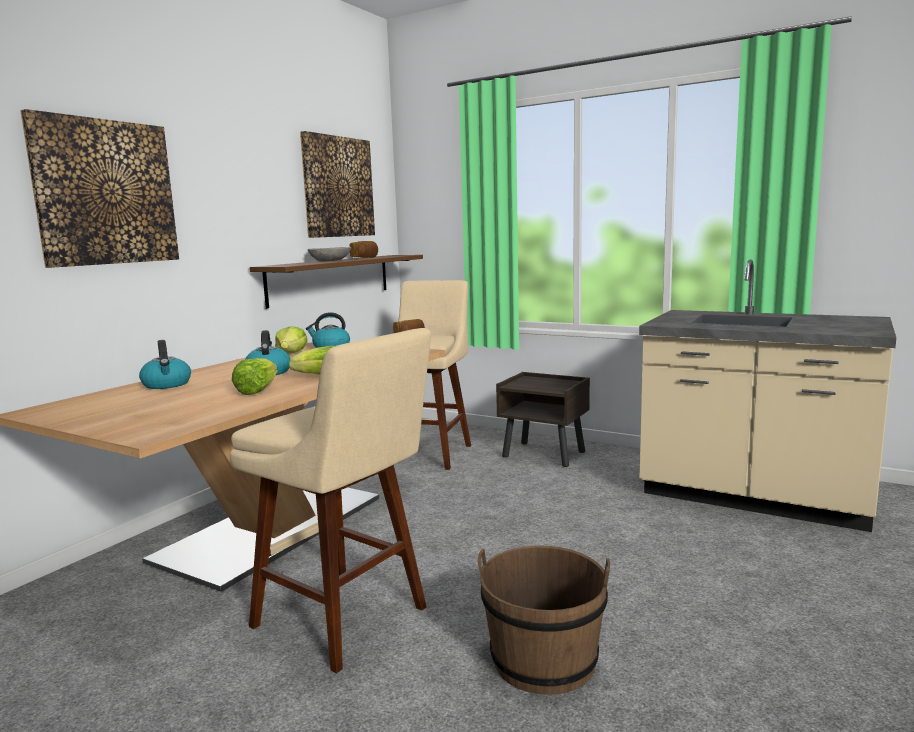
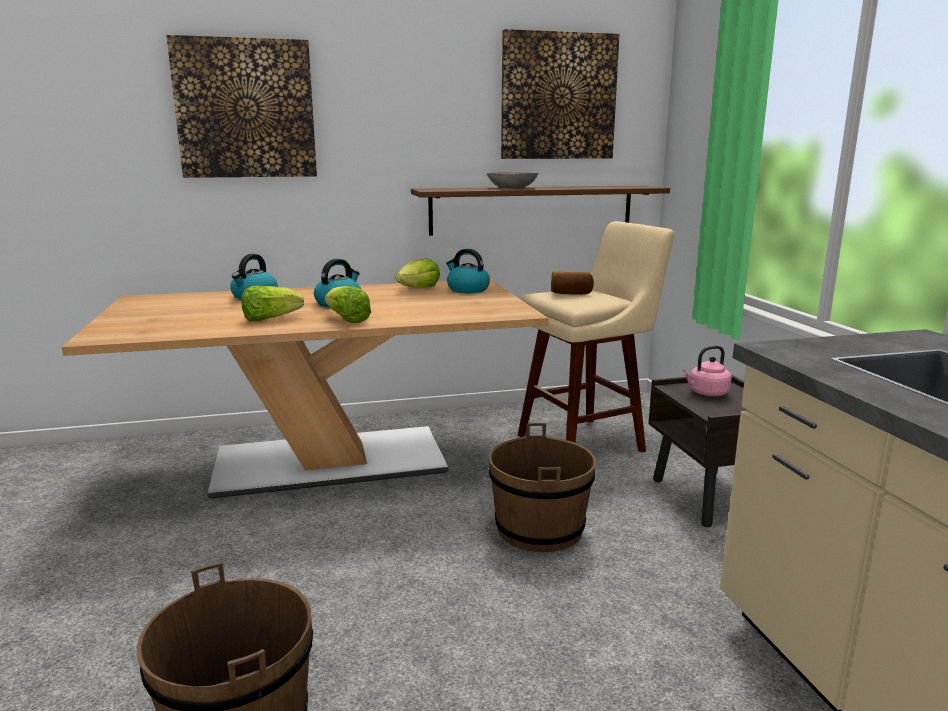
camera: 45 degrees right, 5 degrees up
beige stool [230,328,431,674] -> none
bread [350,241,378,258] -> none
none -> brown bucket [489,423,596,552]
none -> pink kettle [683,346,732,396]

